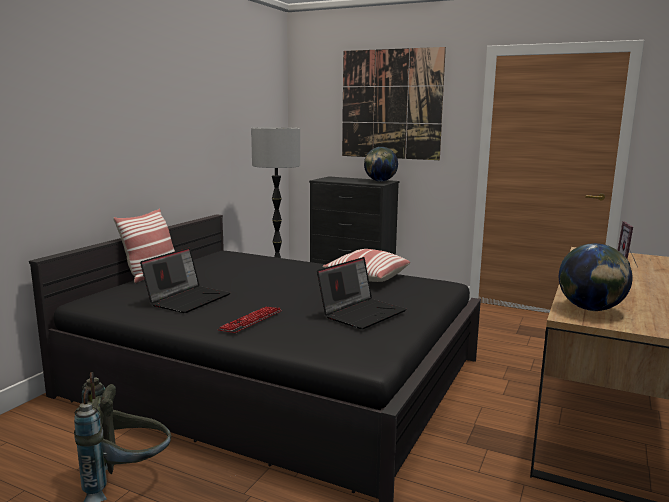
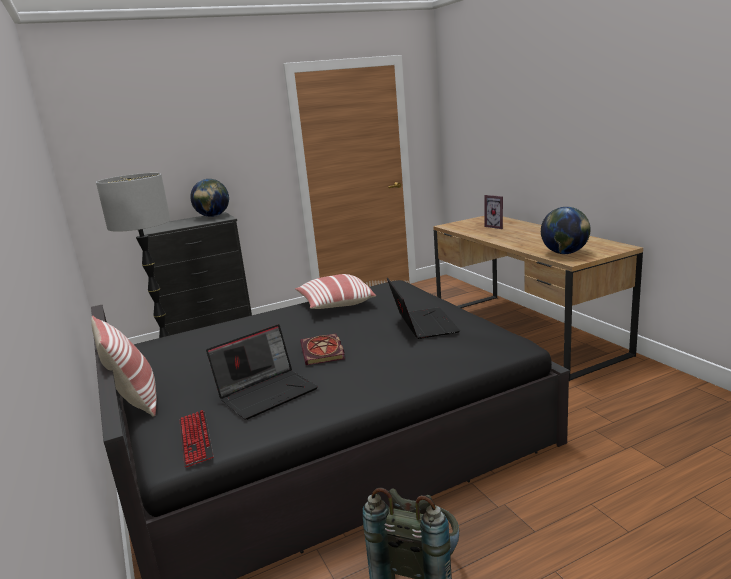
camera: 50 degrees left, 5 degrees up
laptop [140,248,230,313] -> laptop turned 75 degrees clockwise [206,324,318,420]
keyboard [218,306,282,333] -> keyboard moved to [180,410,214,468]
picture [342,47,446,160] -> none
none -> book [300,333,345,365]

